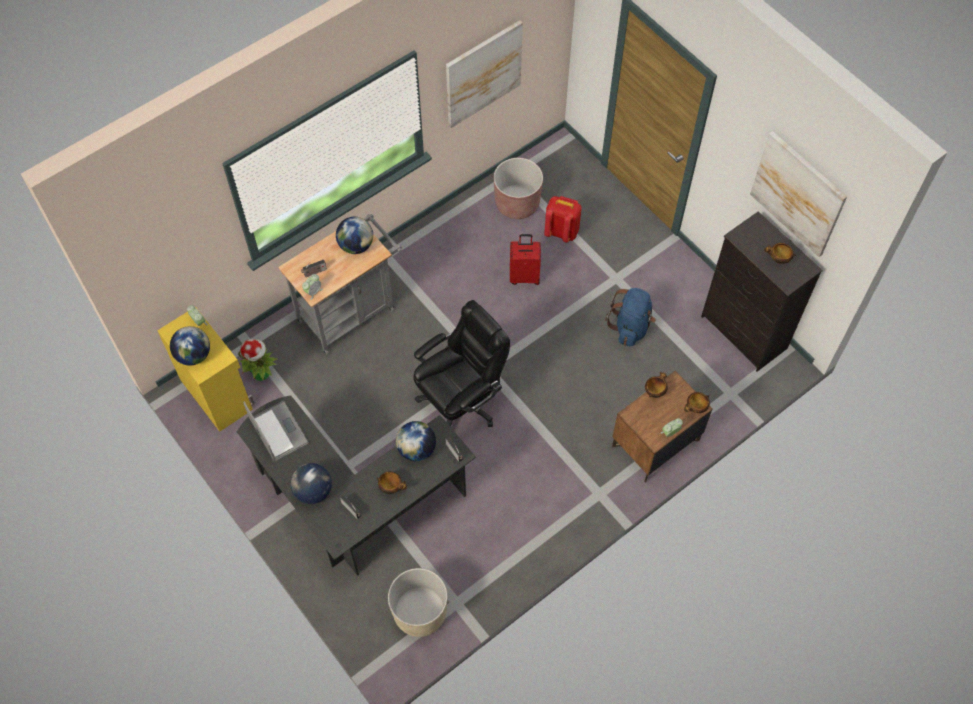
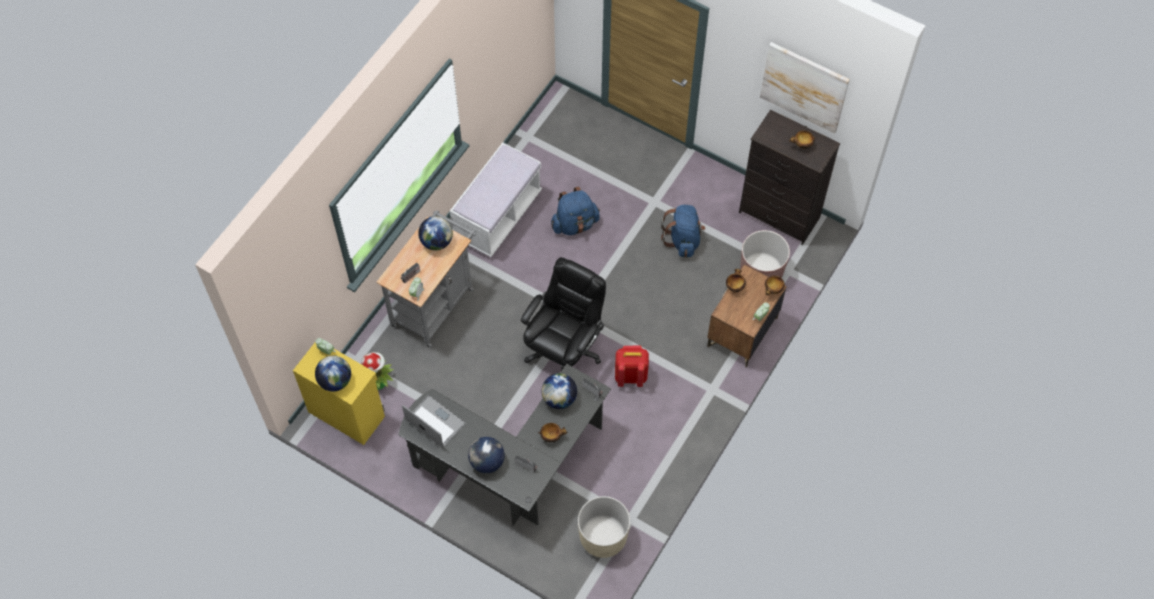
camera: 20 degrees left, 0 degrees up
picture [446,20,523,128] -> none
brown planter [494,158,543,219] -> brown planter moved to [740,230,790,278]
red suitcase [510,234,541,285] -> blue backpack [551,187,600,235]
red backpack [544,196,581,243] -> red backpack moved to [615,346,649,387]
none -> white bench [450,143,542,257]

